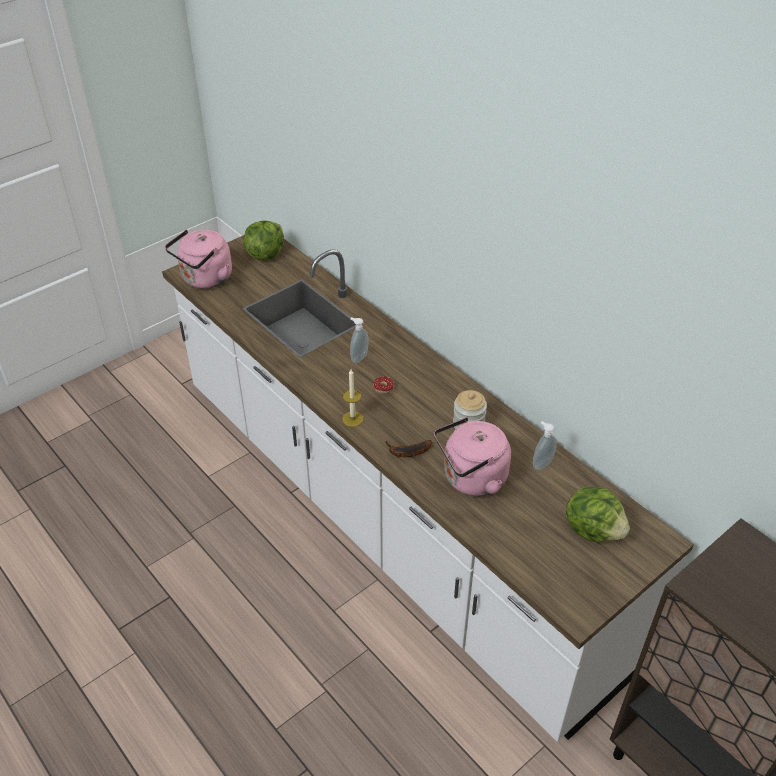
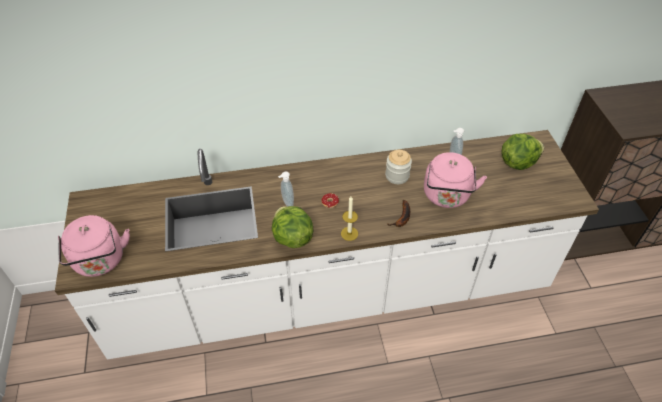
camera: 60 degrees left, 5 degrees up
lettuce [243,220,284,260] -> lettuce moved to [272,206,313,248]

